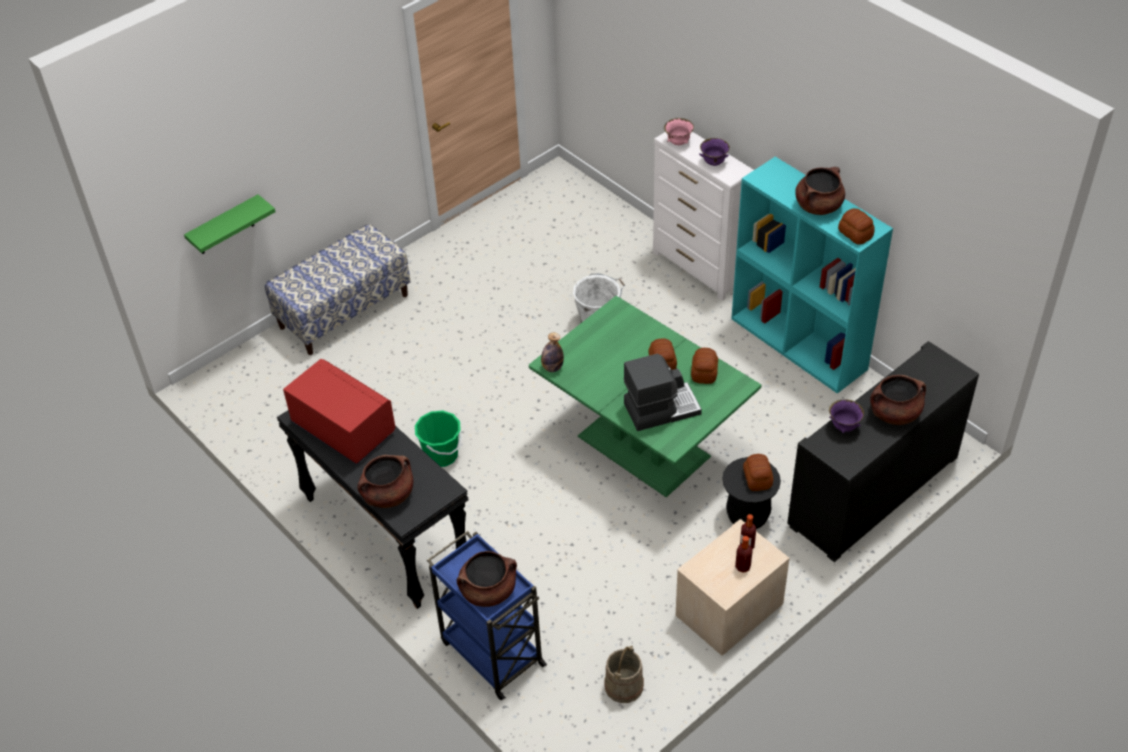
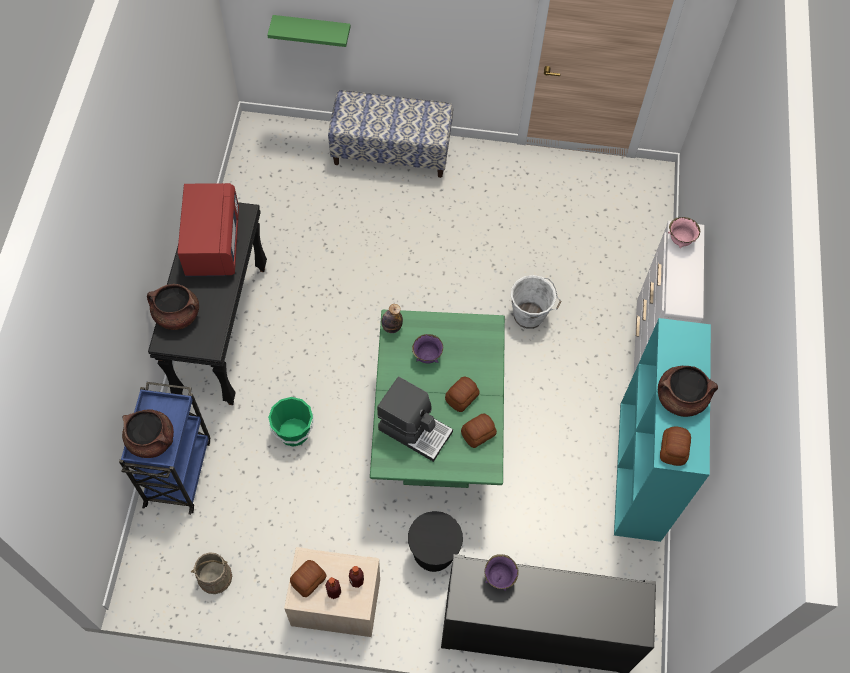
camera: 45 degrees right, 15 degrees up
green bucket [415,410,462,467] -> green bucket moved to [268,397,314,447]
purple bowl [699,138,730,166] -> purple bowl moved to [412,334,443,364]
bread [743,454,773,491] -> bread moved to [290,560,326,597]
brown cooking pot [870,375,926,425] -> none

